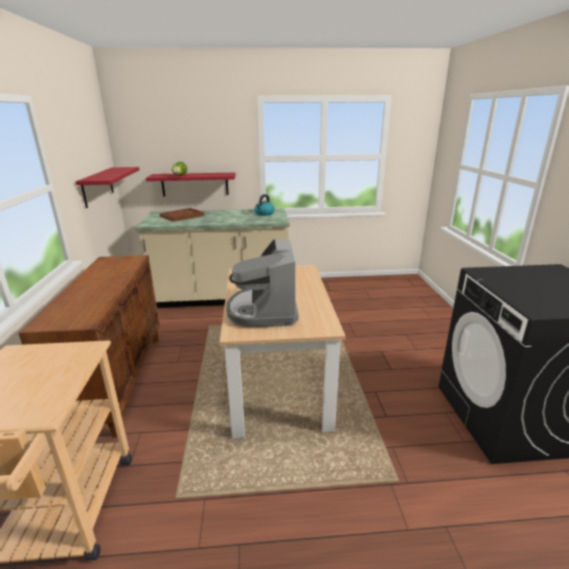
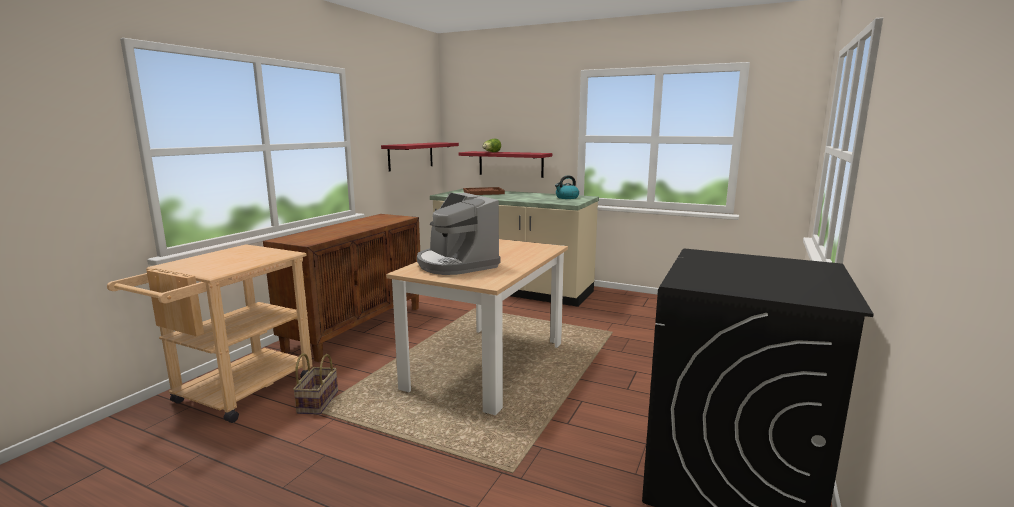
camera: 30 degrees right, 10 degrees down
coffee machine [226,239,299,327] -> coffee machine turned 60 degrees counterclockwise [417,193,501,275]
none -> basket [293,353,338,415]

